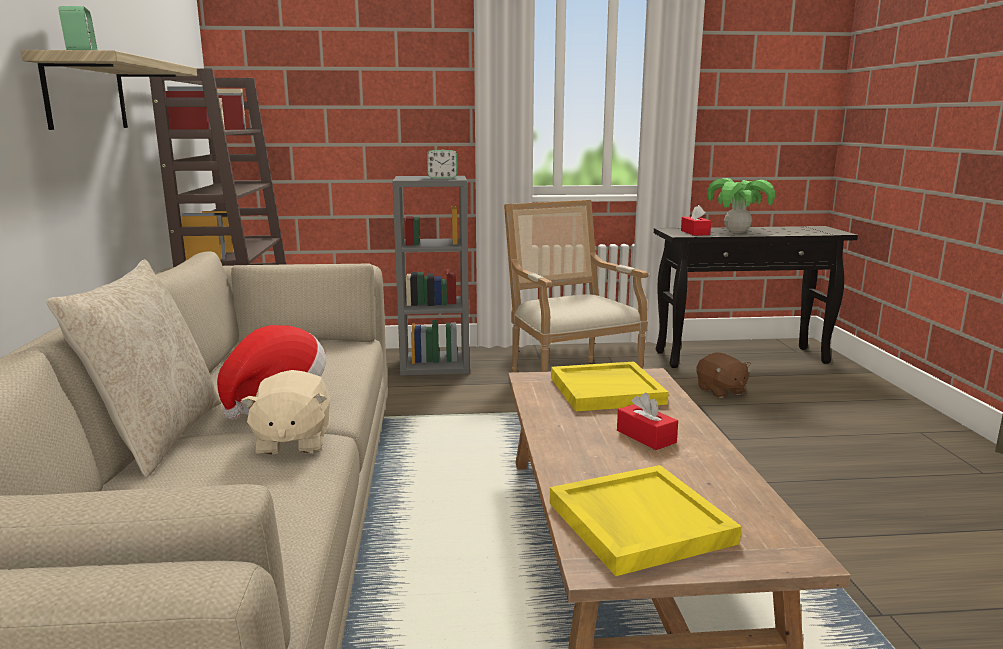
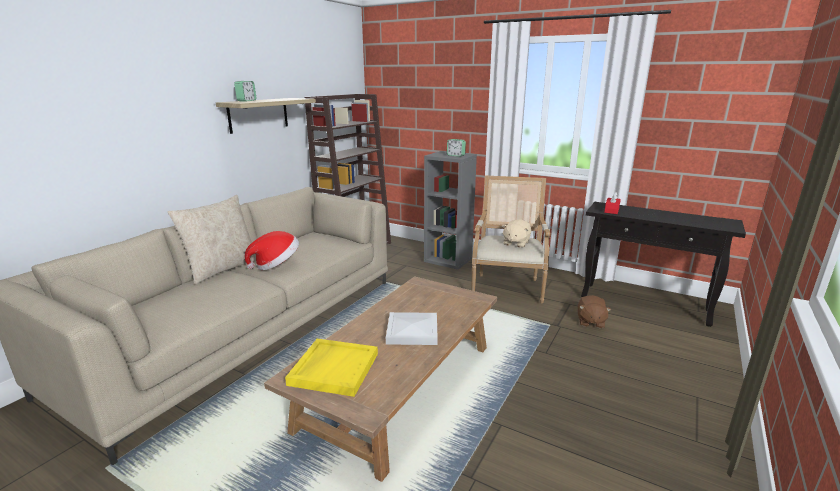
camera: 35 degrees right, 5 degrees up
beige plush toy [241,370,330,455] -> beige plush toy moved to [502,219,531,248]
yellow tray [551,362,669,412] -> none
red tissue box [617,393,678,450] -> white tray [386,312,438,345]
potted plant [707,178,775,234] -> none

